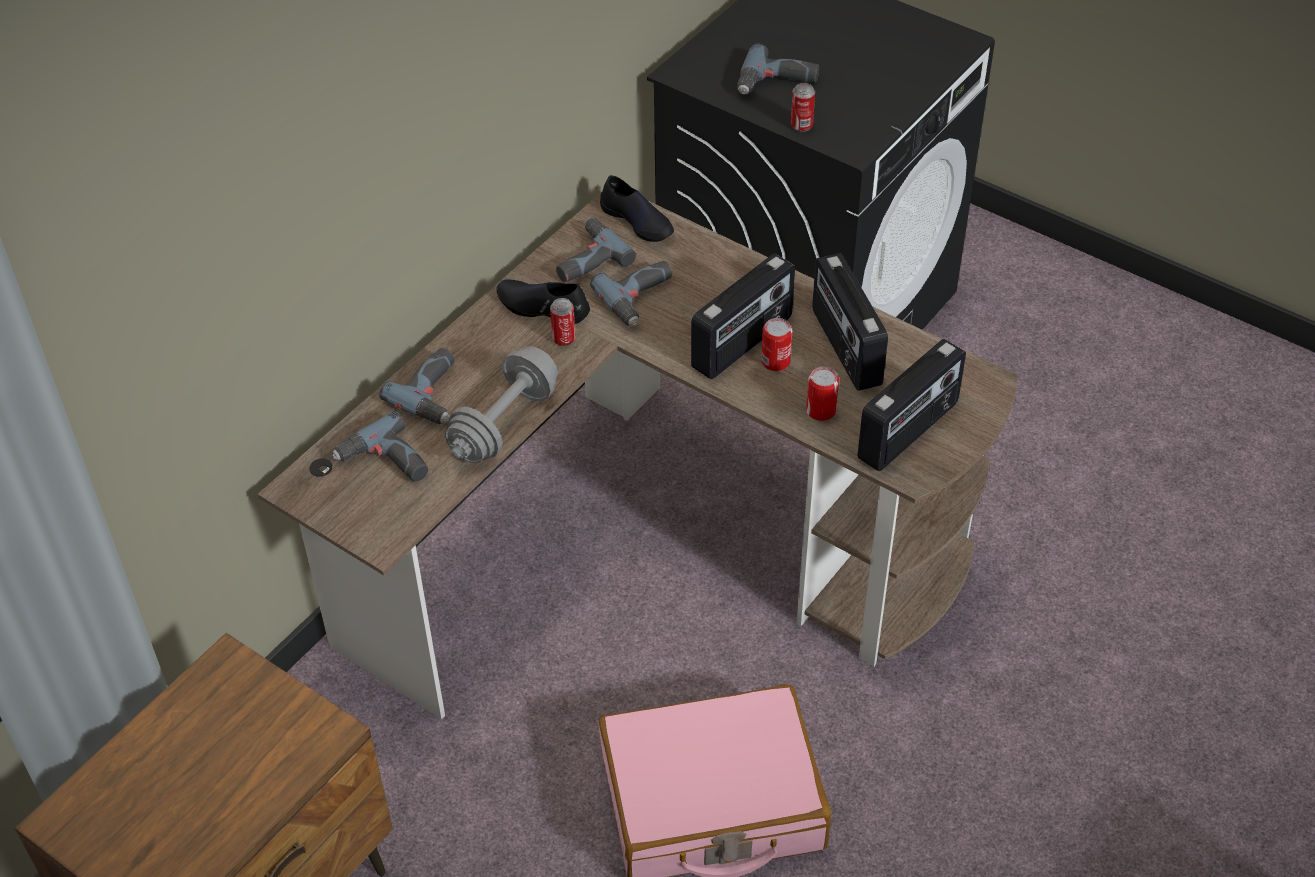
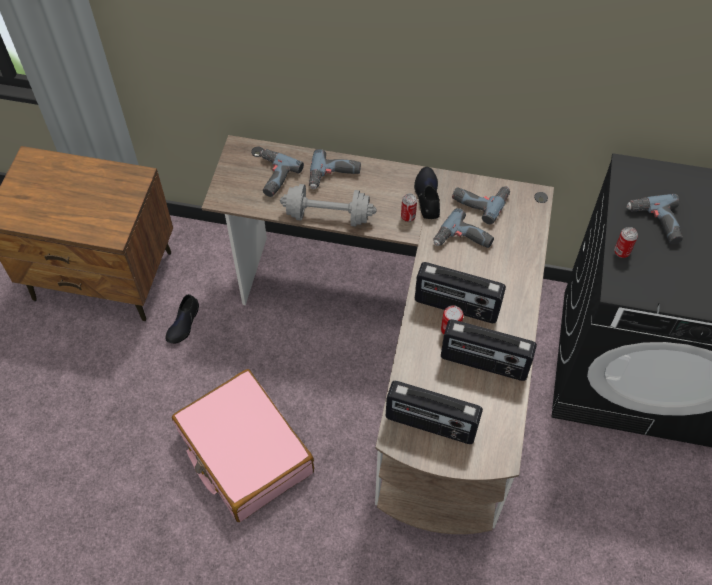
camera: 65 degrees right, 10 degrees up
black shoe [600,175,674,242] -> black shoe moved to [165,294,199,344]
can [806,367,839,421] -> none
radio [812,253,888,391] -> radio turned 120 degrees counterclockwise [441,319,537,381]

